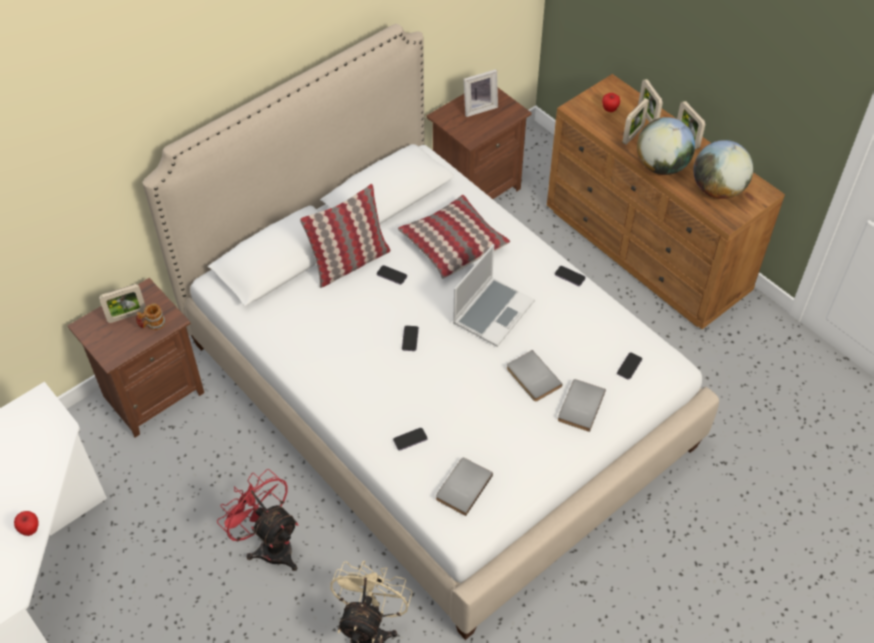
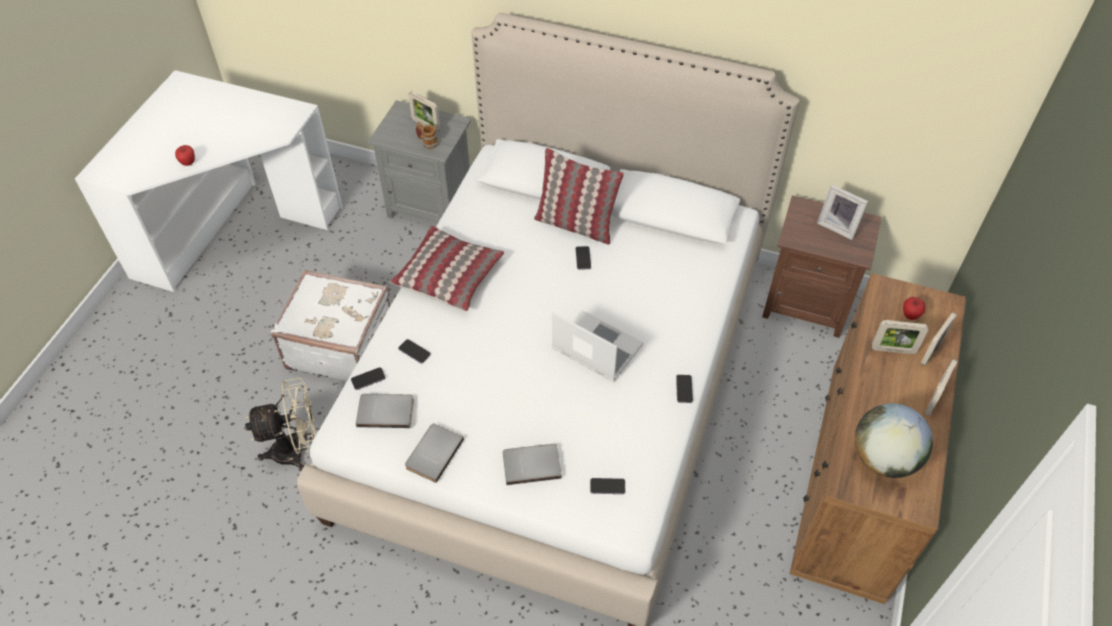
camera: 60 degrees right, 0 degrees up
brown nightstand [68,278,204,437] -> grey nightstand [368,100,471,223]
red fan [217,469,299,571] -> white suitcase [271,270,390,381]
pillow [398,195,510,279] -> pillow moved to [389,226,504,311]
phone [402,326,419,351] -> phone moved to [351,367,386,390]
laptop [453,244,535,347] -> laptop turned 150 degrees counterclockwise [552,310,643,382]
grey book [507,350,562,402] -> grey book moved to [405,423,464,483]
globe [637,117,695,175] -> none

